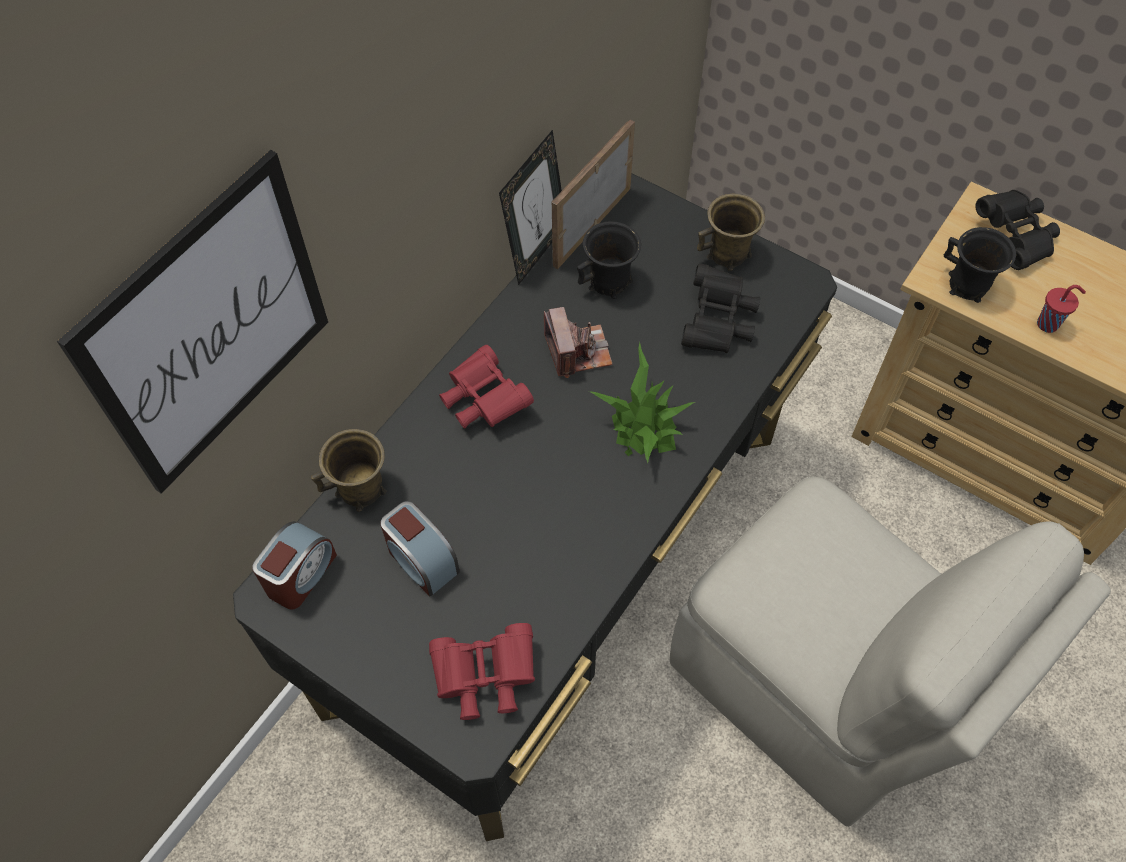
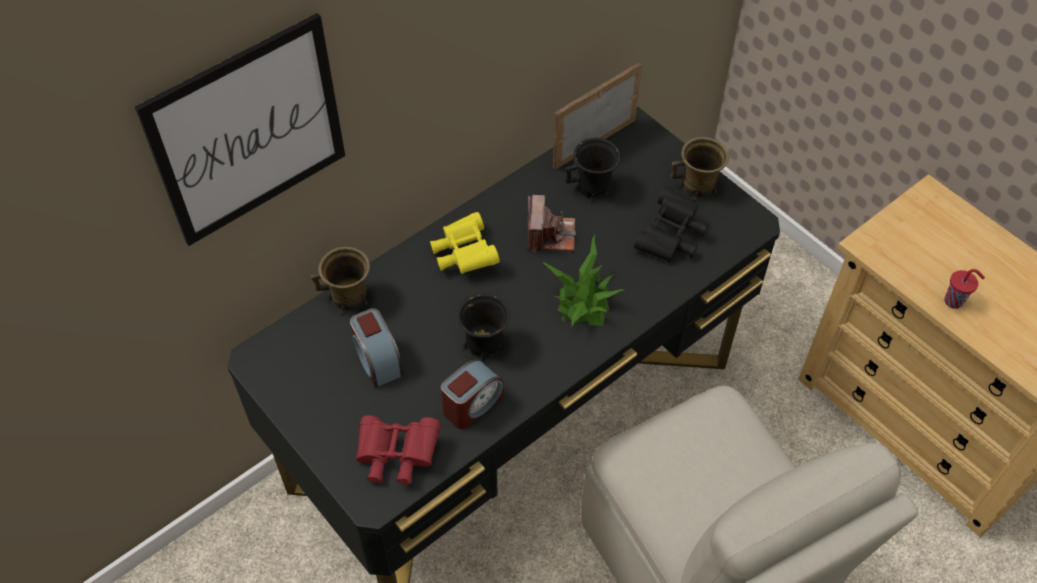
camera: 15 degrees right, 5 degrees down
alarm clock [252,521,337,609] -> alarm clock moved to [441,359,504,429]
red binoculars [439,345,534,428] -> yellow binoculars [430,212,500,274]
picture frame [499,130,562,285] -> none
black mug [944,227,1016,303] -> black mug moved to [457,293,510,361]
black binoculars [975,190,1060,270] -> none

